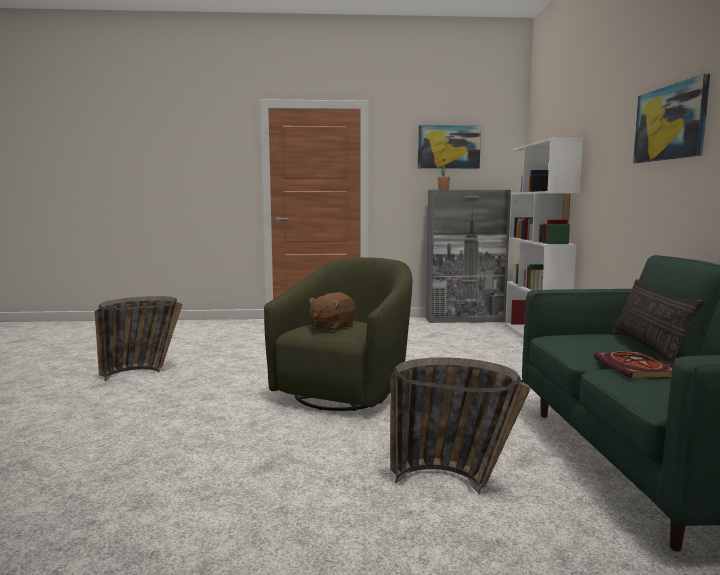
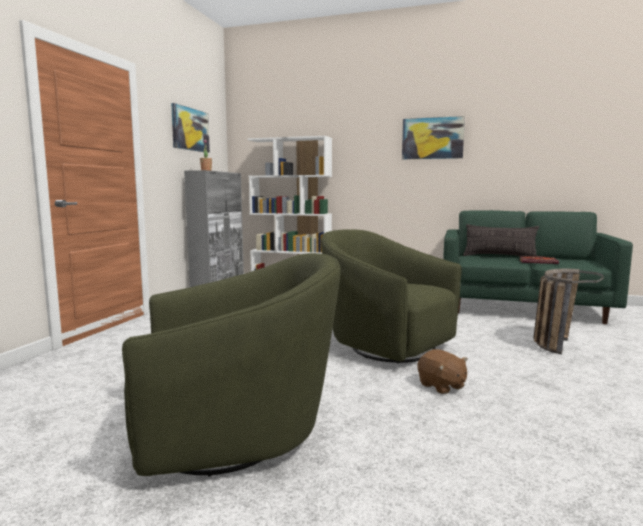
camera: 70 degrees left, 0 degrees up
basket [95,296,182,381] -> green armchair [122,253,341,477]
brown plush toy [309,292,356,331] -> brown plush toy moved to [417,349,468,394]

